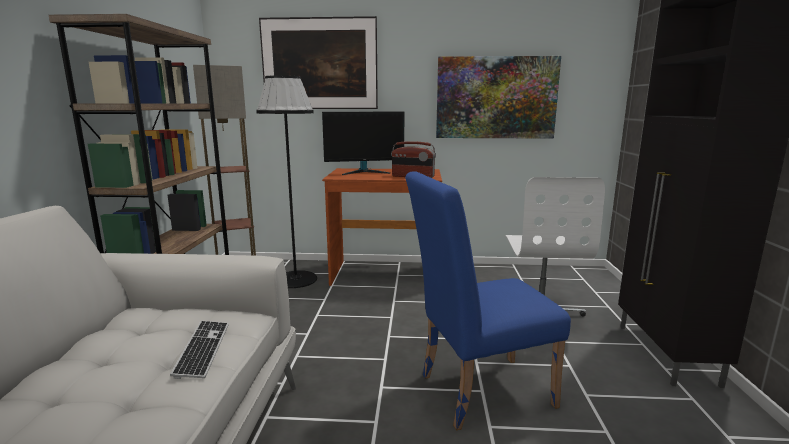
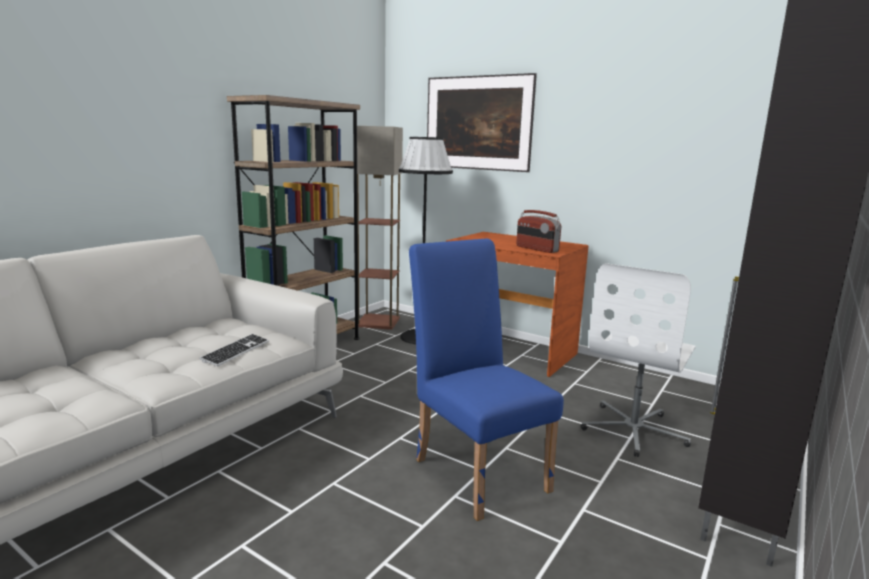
camera: 30 degrees right, 0 degrees up
monitor [322,112,404,175] -> none
blue chair [405,171,571,430] -> blue chair turned 45 degrees clockwise [409,238,564,521]
picture [436,56,561,139] -> none

